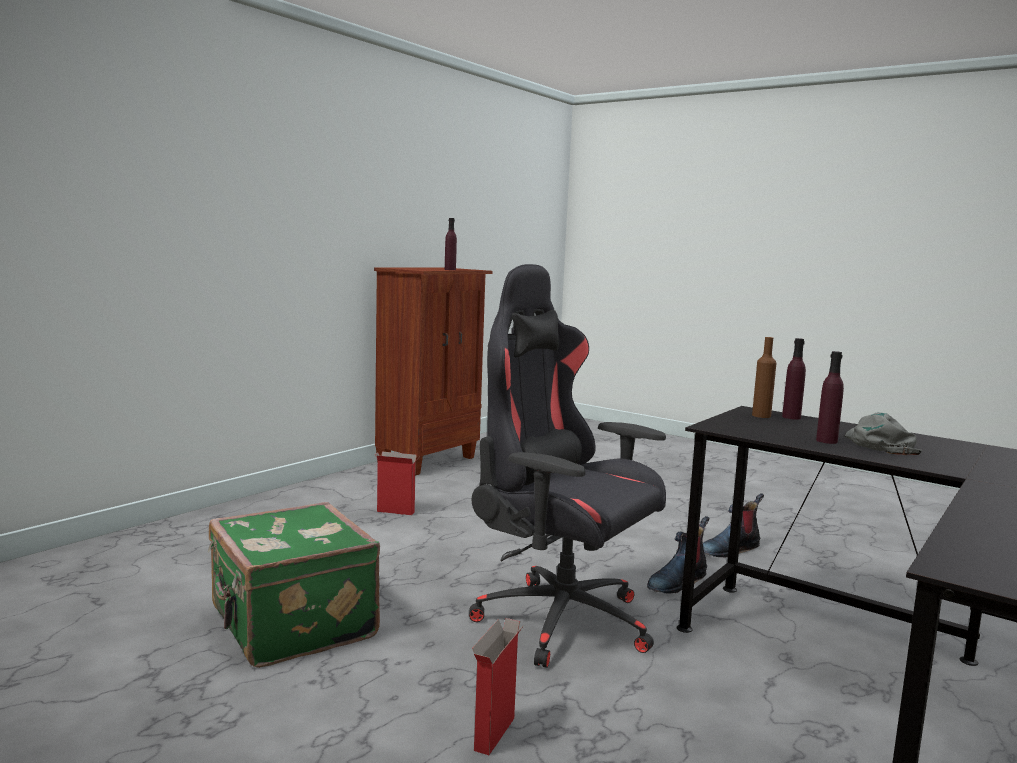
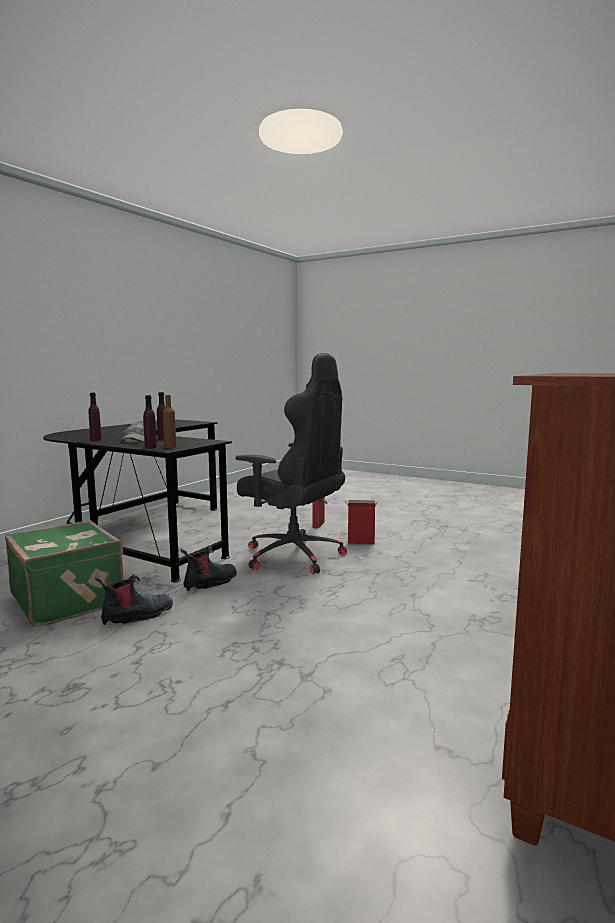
camera: 175 degrees right, 0 degrees up
green suitcase [208,502,380,668] -> green suitcase moved to [5,520,124,627]
cardboard box [375,452,419,515] -> cardboard box moved to [345,500,378,544]
purple bottle [445,218,457,270] -> purple bottle moved to [88,393,102,441]

